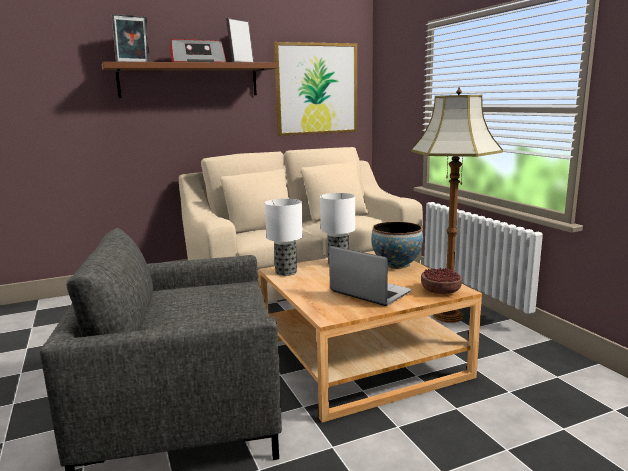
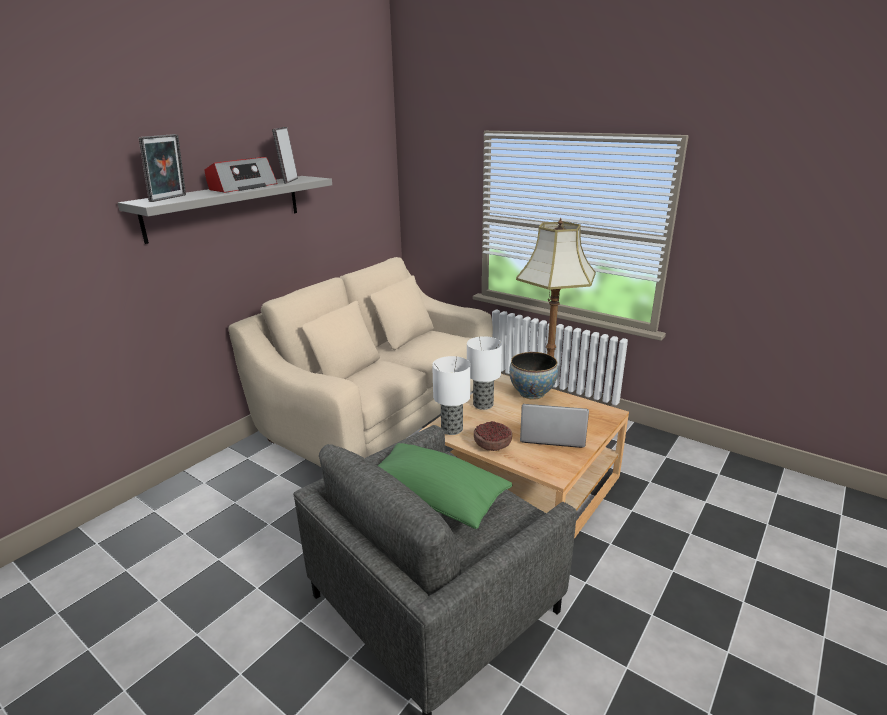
camera: 30 degrees left, 10 degrees up
brown shelf [102,62,277,98] -> grey shelf [118,176,332,244]
picture [274,42,357,136] -> none
bowl [421,268,462,294] -> bowl moved to [474,421,512,451]
none -> green pillow [377,443,512,529]

